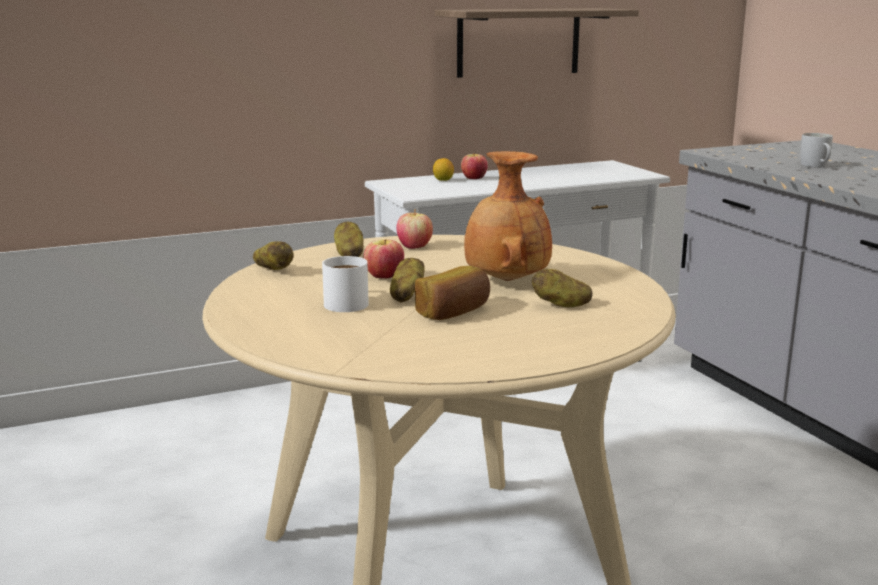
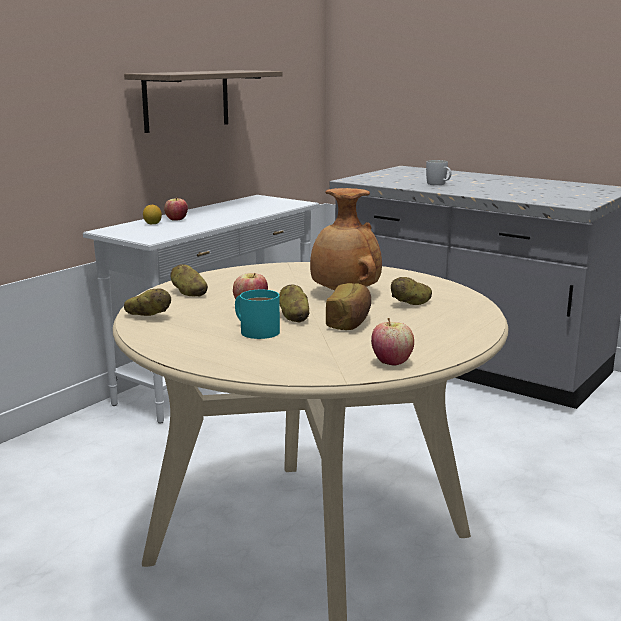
camera: 30 degrees left, 0 degrees up
white mug [322,256,369,312] -> turquoise mug [235,290,280,339]
apple [397,209,433,249] -> apple moved to [371,318,414,366]

